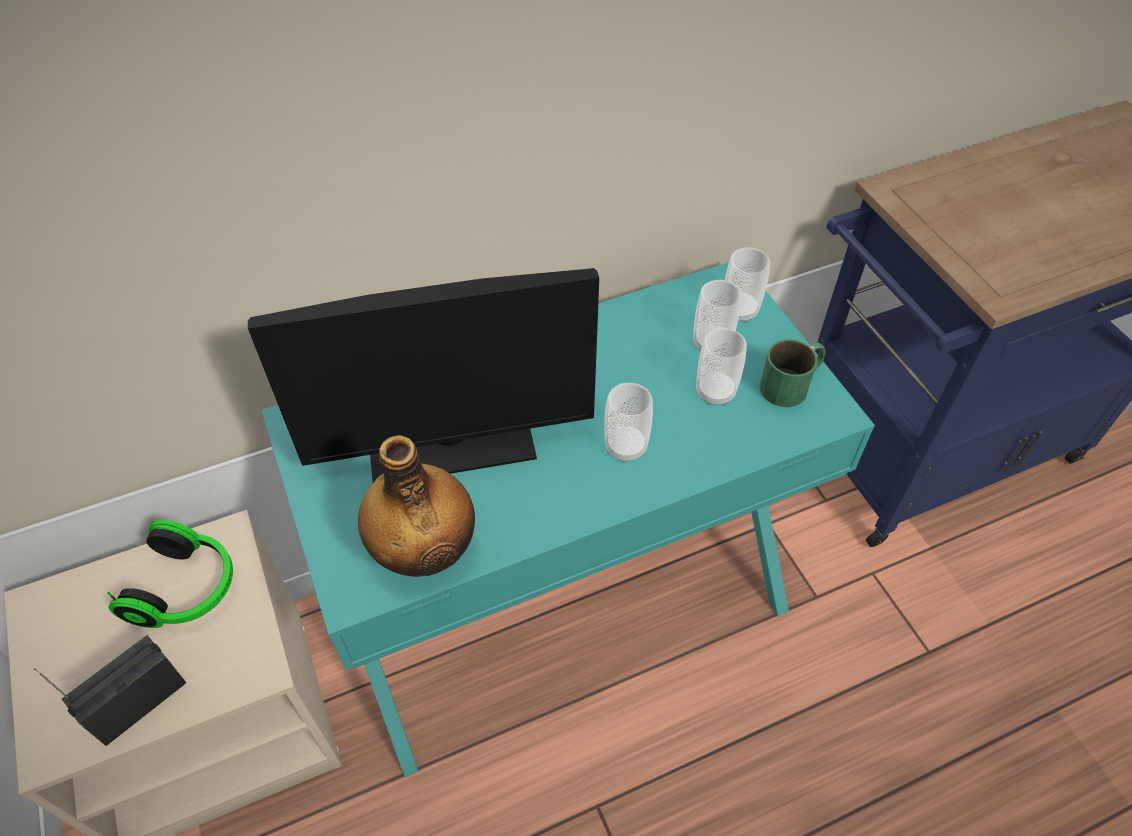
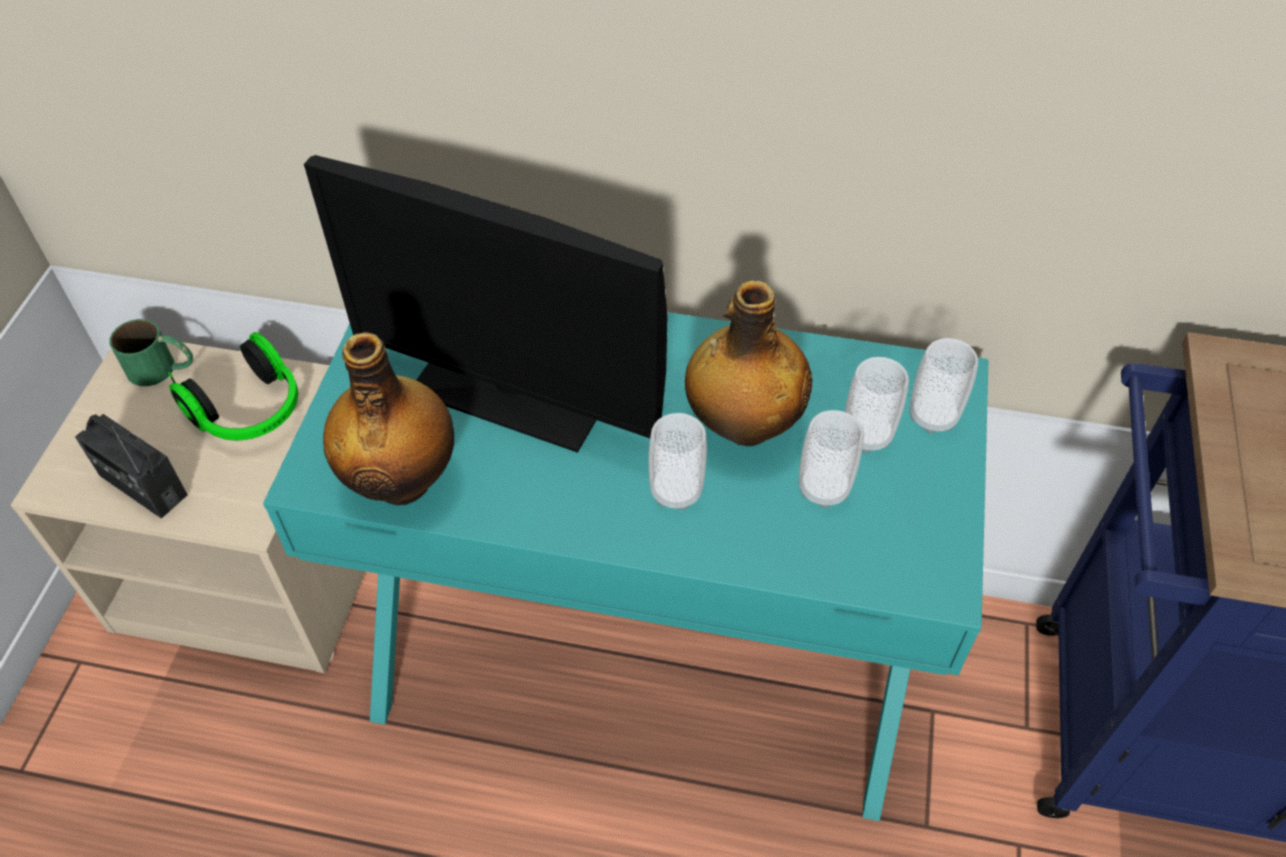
camera: 35 degrees right, 0 degrees up
radio [34,635,186,746] -> radio turned 135 degrees counterclockwise [75,414,188,519]
green mug [760,339,826,407] -> green mug moved to [109,319,193,386]
none -> bottle [685,281,812,446]

